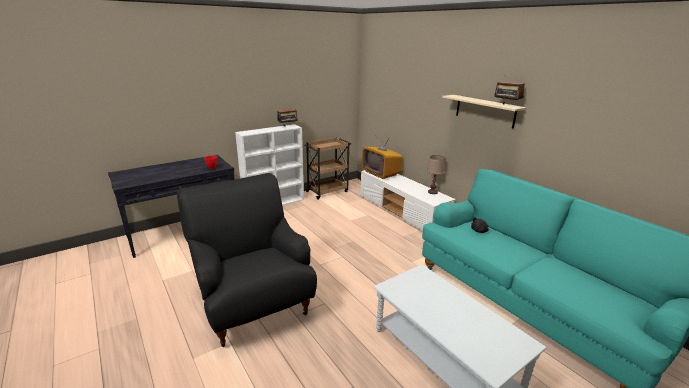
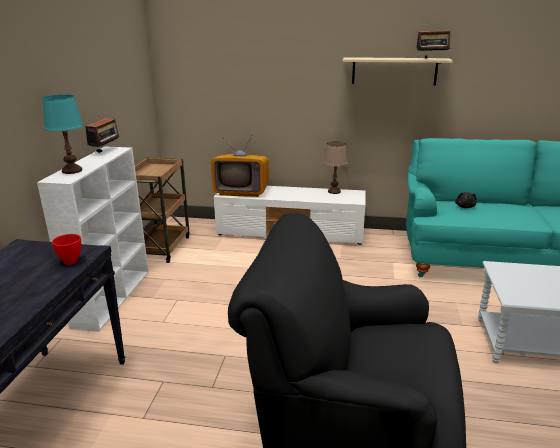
camera: 45 degrees left, 0 degrees up
none -> turquoise table lamp [42,95,83,174]

